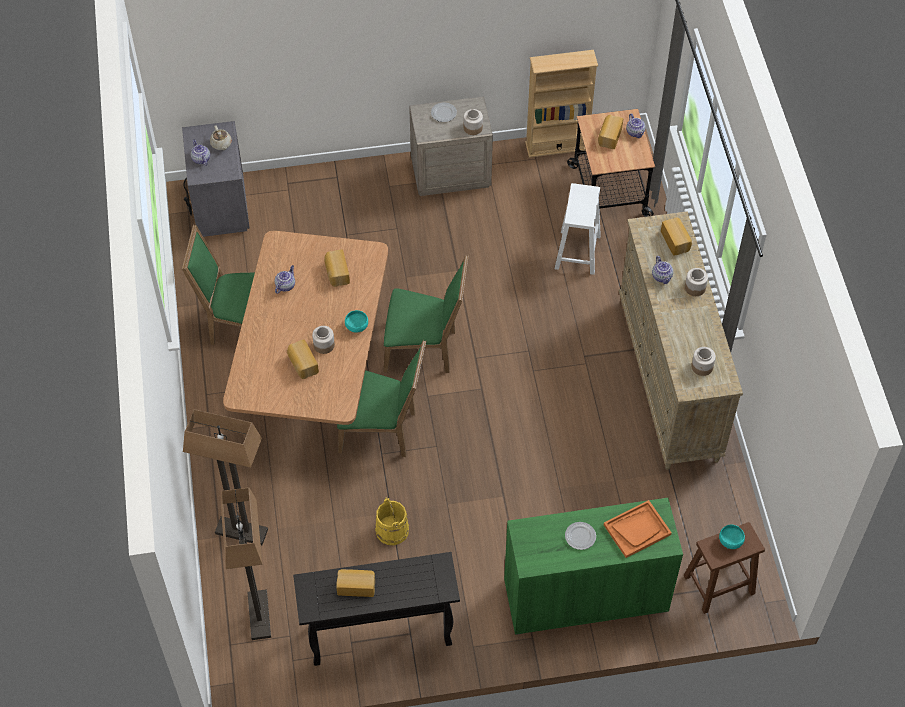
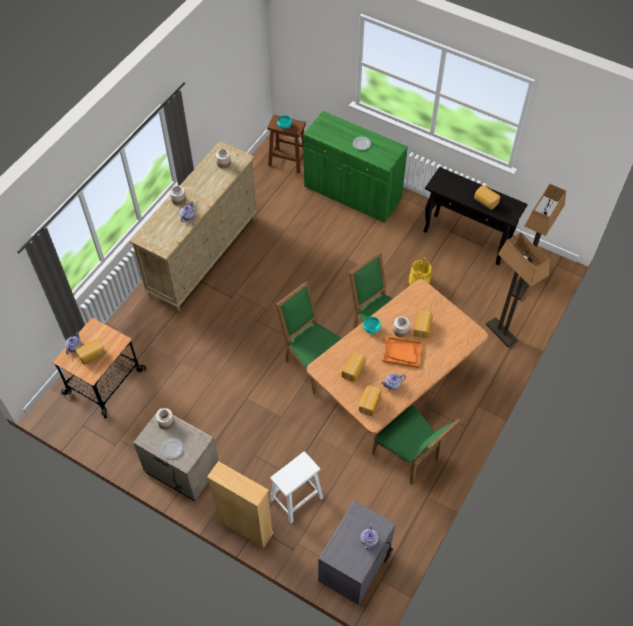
camera: 140 degrees left, 0 degrees up
beige teapot [210,125,232,150] -> none
beige bookcase [525,50,598,158] -> beige bookcase moved to [207,461,274,548]
white stool [555,183,601,275] -> white stool moved to [270,451,323,524]
orange tray [604,500,672,558] -> orange tray moved to [382,336,423,368]
bread [661,217,692,255] -> bread moved to [358,385,381,416]

